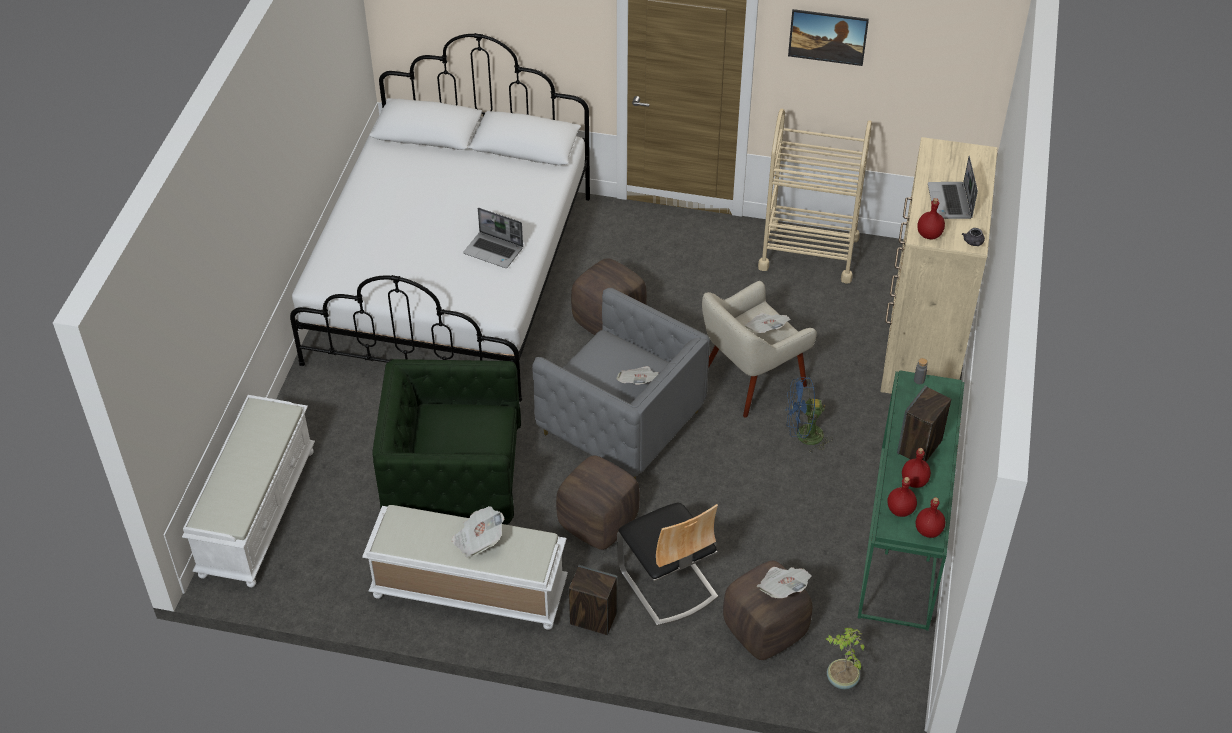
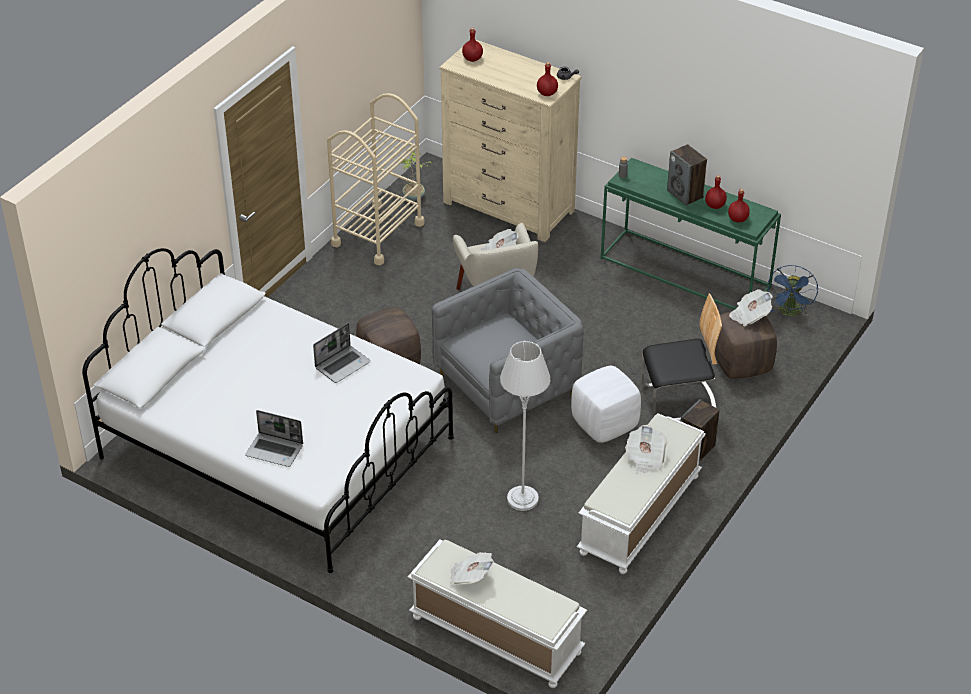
camera: 70 degrees left, 5 degrees down
green armchair [372,359,521,525] -> grey floor lamp [500,341,551,511]
brown ottoman [556,455,640,550] -> white ottoman [571,366,641,443]
newspaper [616,366,658,385] -> newspaper moved to [450,552,494,584]
blue fan [785,377,833,452] -> blue fan moved to [768,265,818,316]
picture [788,9,869,66] -> none
potted plant [826,628,864,689] -> potted plant moved to [400,149,432,201]
red bottle [916,497,946,538] -> red bottle moved to [462,28,483,62]
laptop [928,156,978,219] -> laptop moved to [245,410,303,467]

